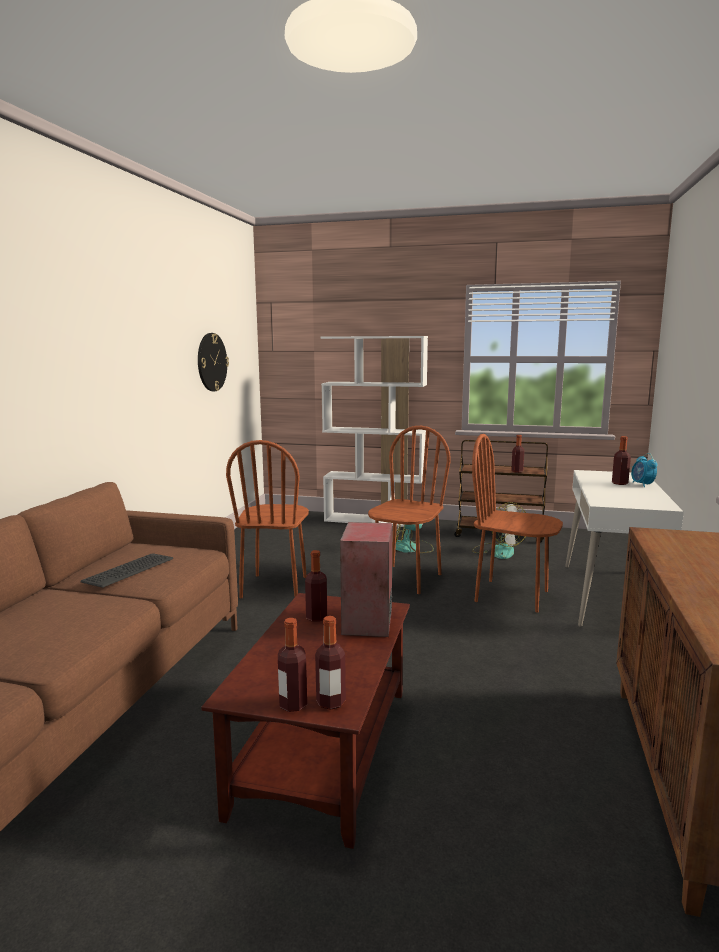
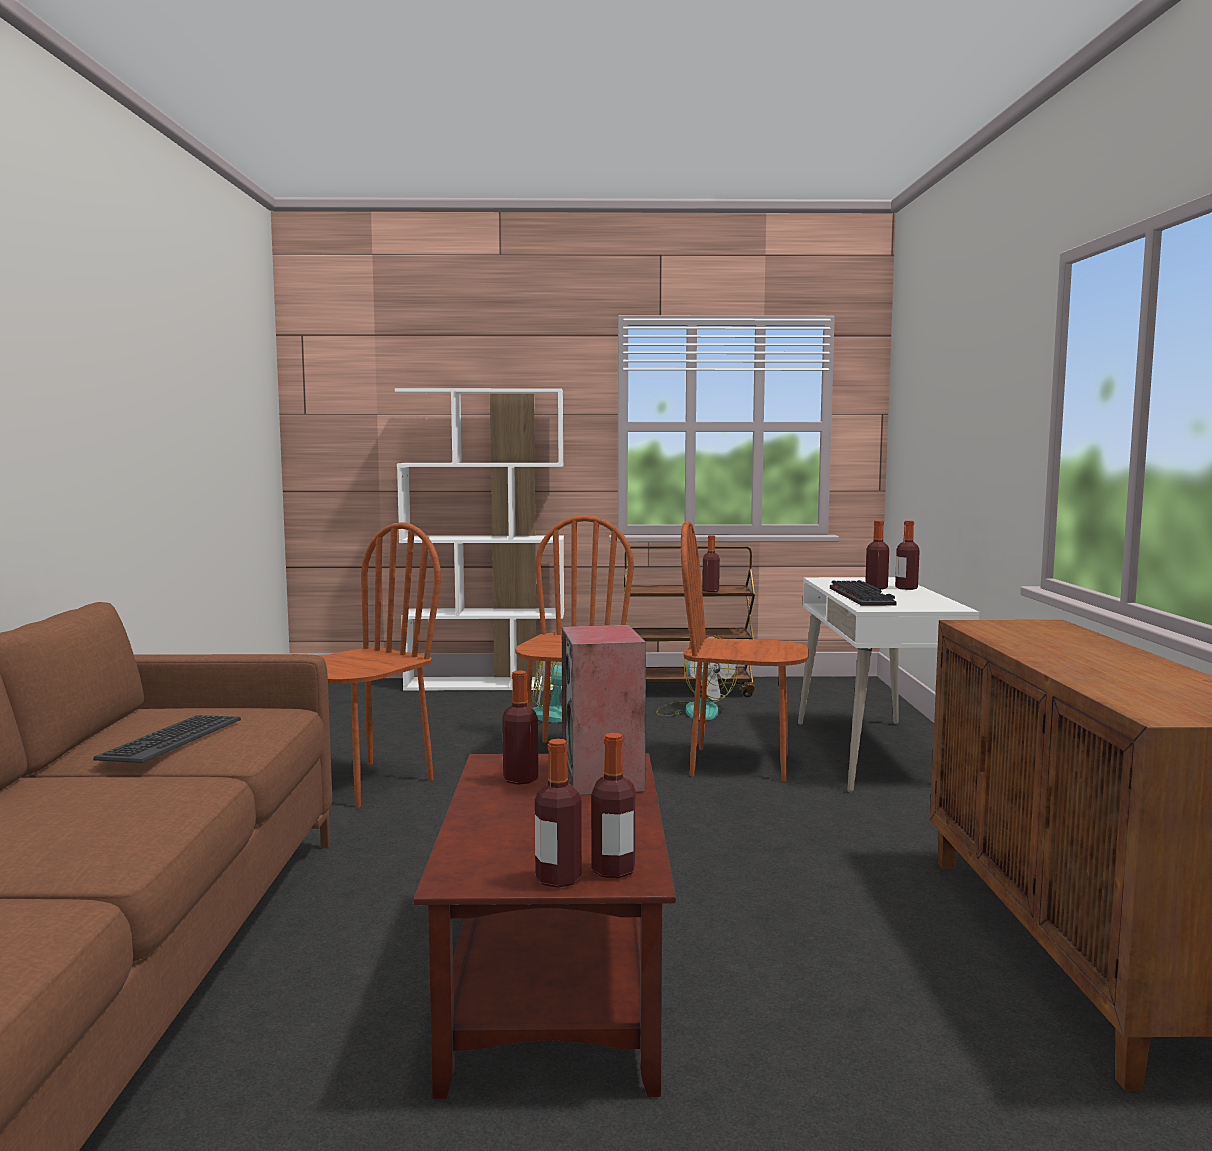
camera: 15 degrees left, 5 degrees down
wall clock [198,333,229,391] -> none
brown chair [226,440,309,598] -> brown chair turned 135 degrees counterclockwise [321,522,441,807]
alarm clock [631,453,657,487] -> bottle [895,520,920,590]
none -> keyboard [830,580,896,606]

